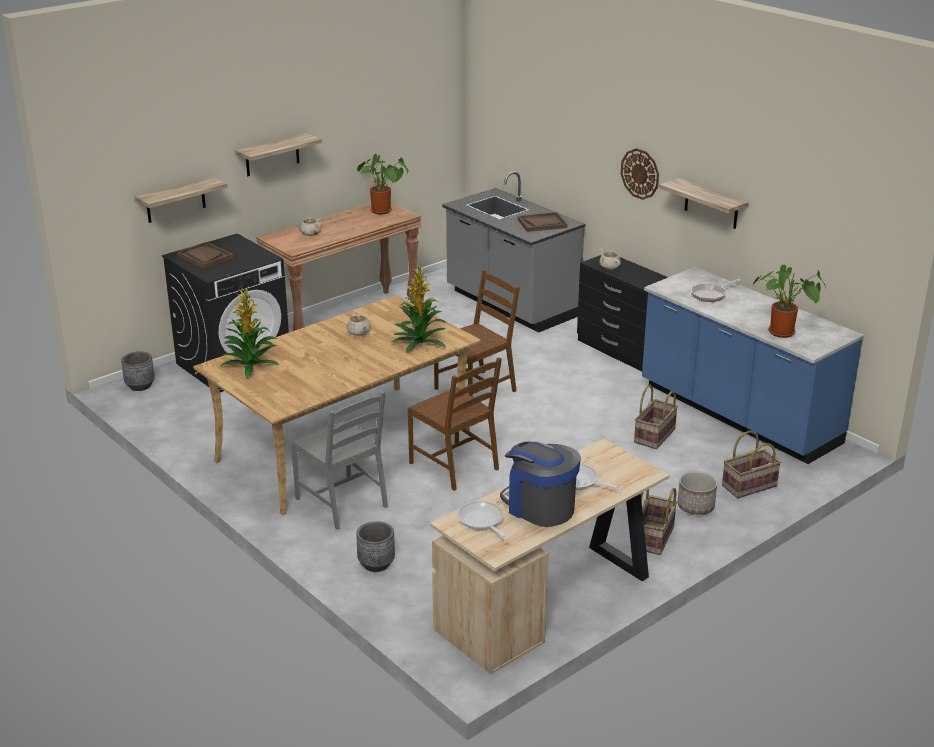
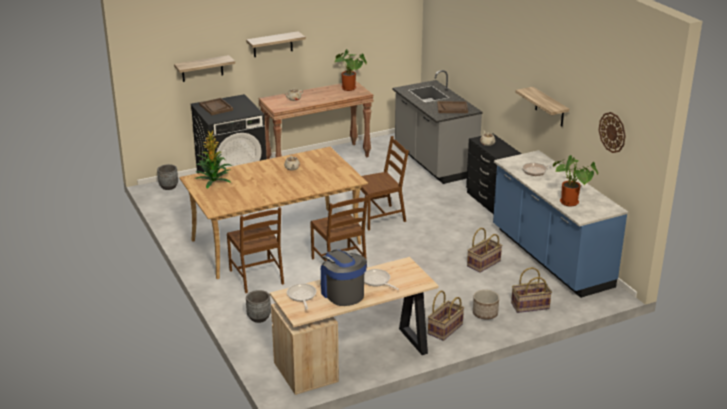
camera: 15 degrees right, 0 degrees up
grey chair [291,391,388,530] -> brown chair [227,207,284,293]
potted plant [392,263,446,353] -> none
wall clock [621,148,659,200] -> wall clock moved to [599,112,626,153]

